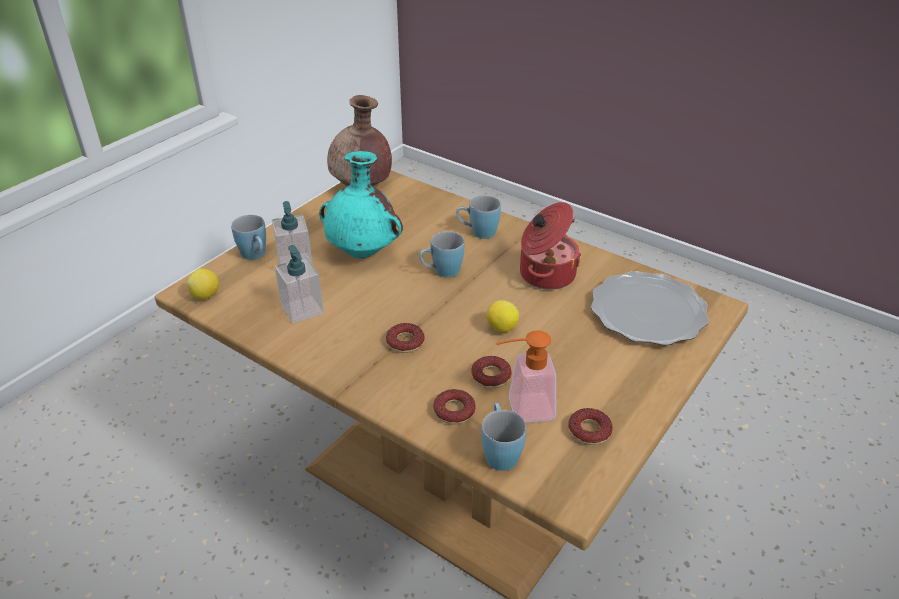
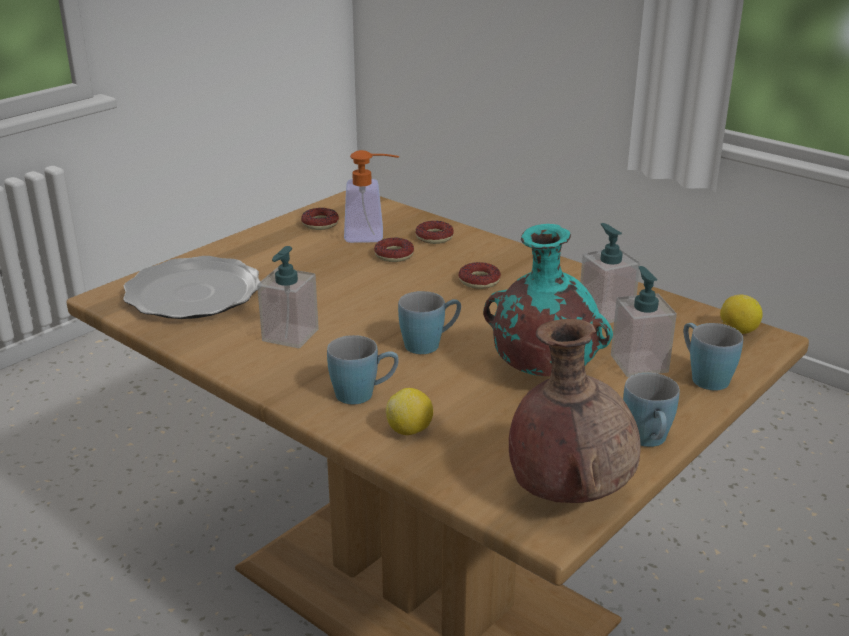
camera: 175 degrees left, 10 degrees down
blue mug [481,403,526,471] -> blue mug moved to [623,373,680,447]
lemon [486,300,519,332] -> lemon moved to [386,388,433,435]
cooking pot [520,202,581,290] -> soap dispenser [257,246,319,348]

